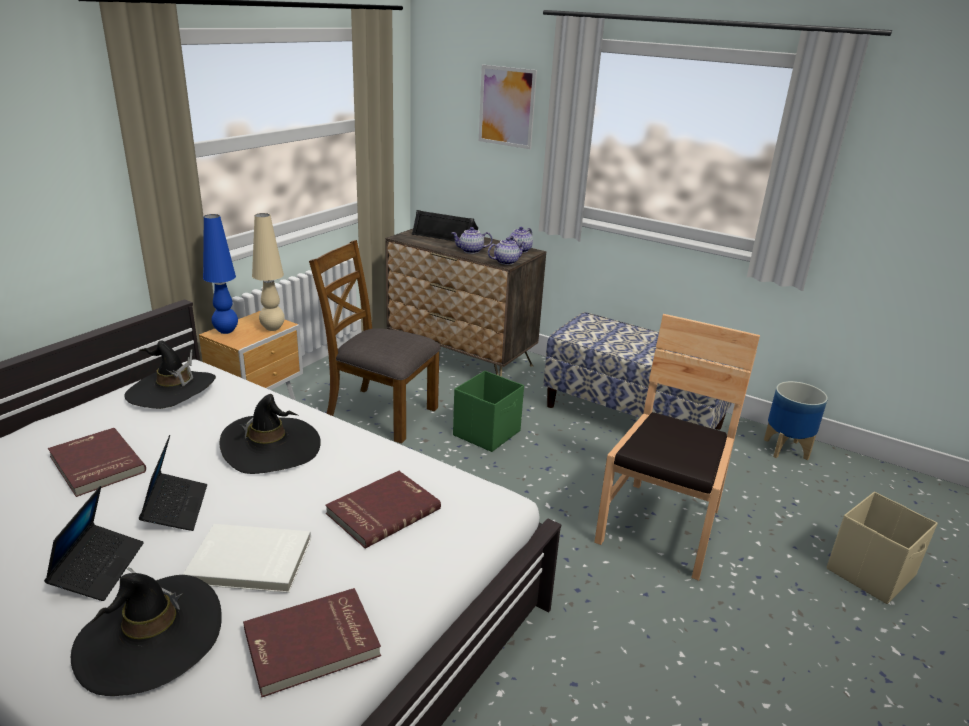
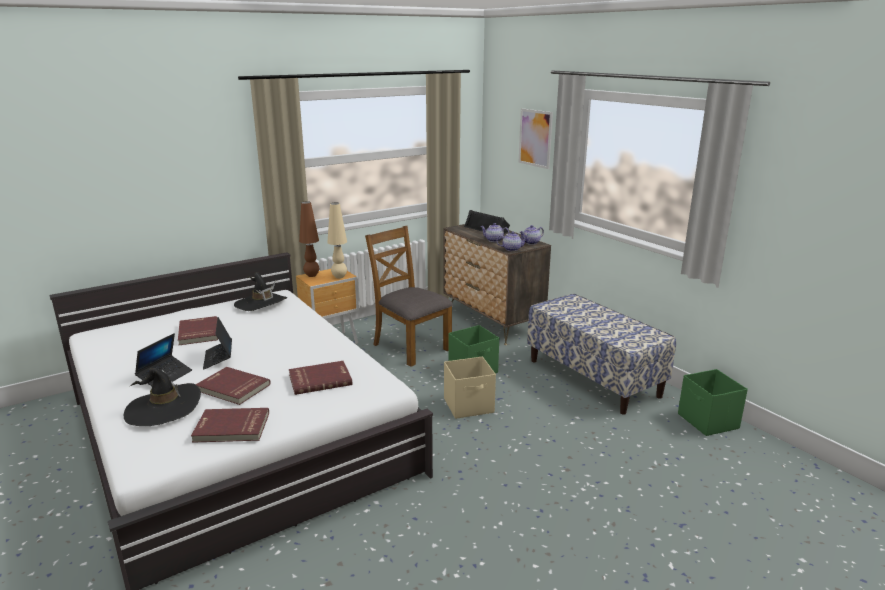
camera: 25 degrees right, 5 degrees down
laptop [139,435,207,531] -> laptop turned 150 degrees clockwise [203,317,232,370]
white book [183,524,311,593] -> red book [195,367,270,405]
blue table lamp [203,214,238,334] -> brown table lamp [299,201,319,277]
black hat [220,394,321,474] -> none
brown chair [594,314,760,580] -> none
planter [764,381,828,460] -> green storage box [678,369,748,436]
beige storage box [827,492,938,604] -> beige storage box moved to [444,357,496,419]

